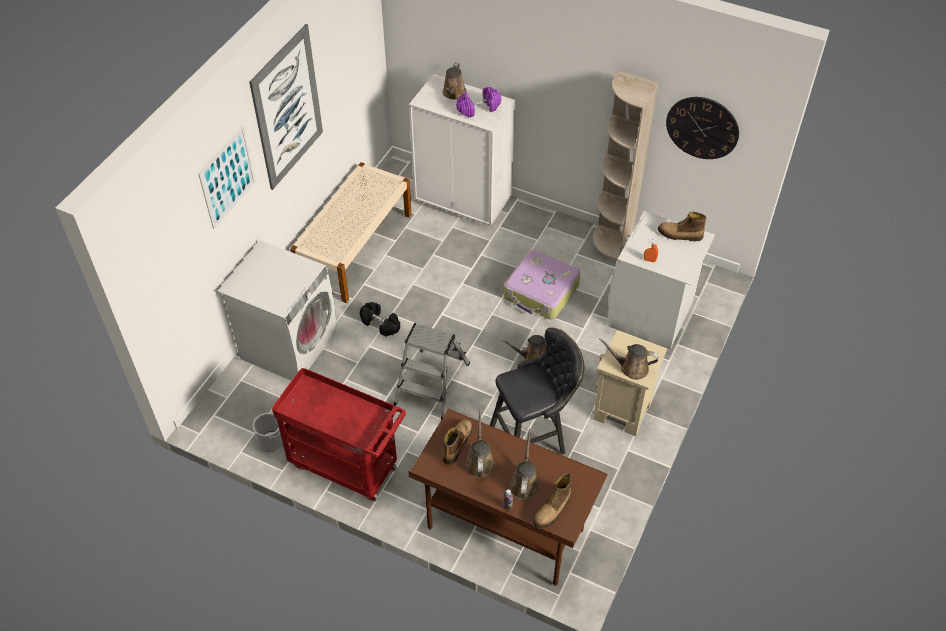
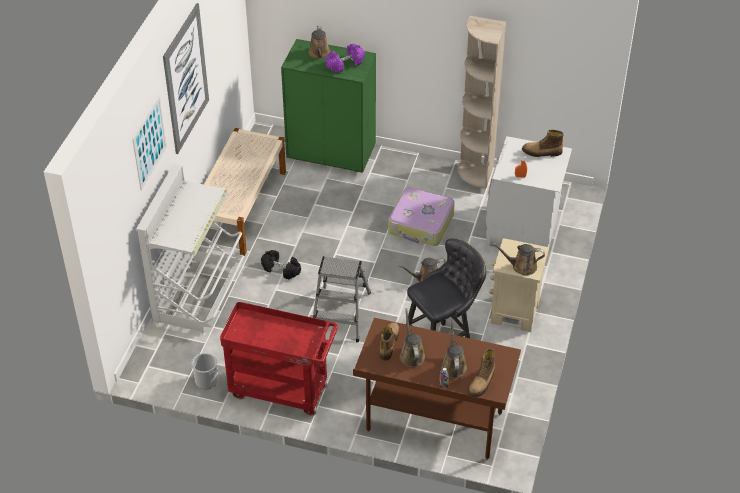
camera: 10 degrees left, 5 degrees down
white washing machine [218,240,336,381] -> white shoe rack [137,164,244,336]
white cabinet [409,74,515,226] -> green cabinet [281,39,376,173]
wall clock [666,97,739,159] -> none

